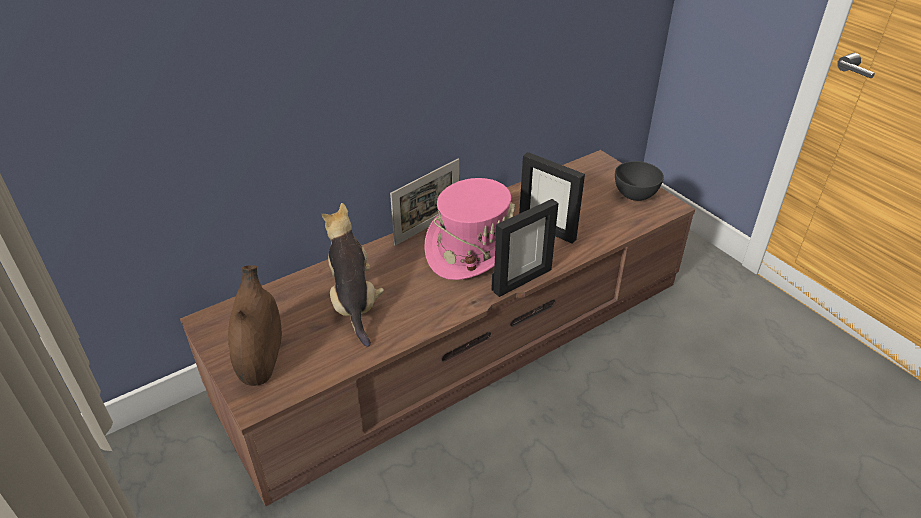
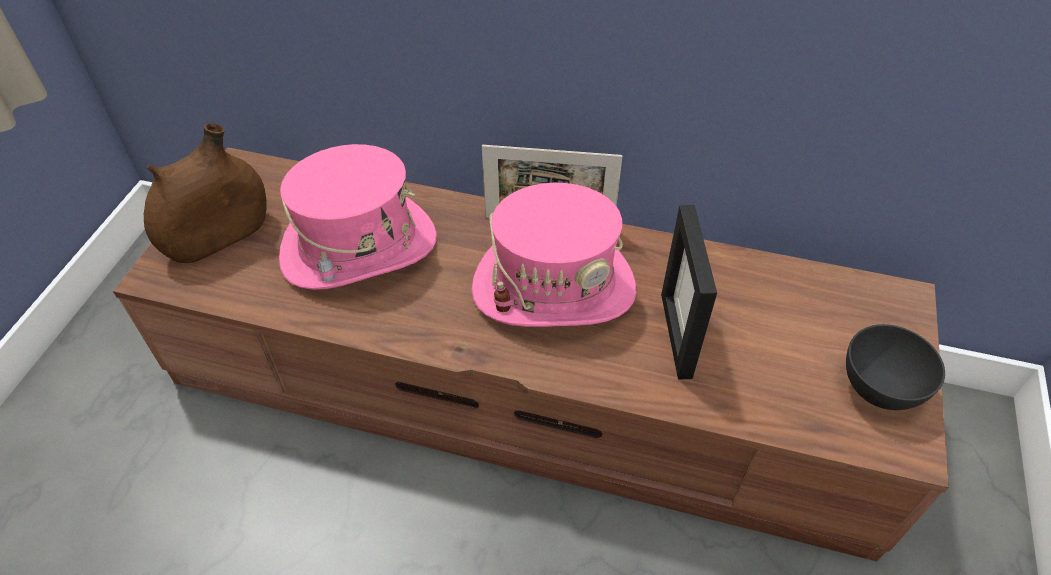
camera: 50 degrees right, 10 degrees up
plush toy [322,203,384,347] -> pink hat [279,144,437,290]
picture frame [491,199,559,297] -> none

